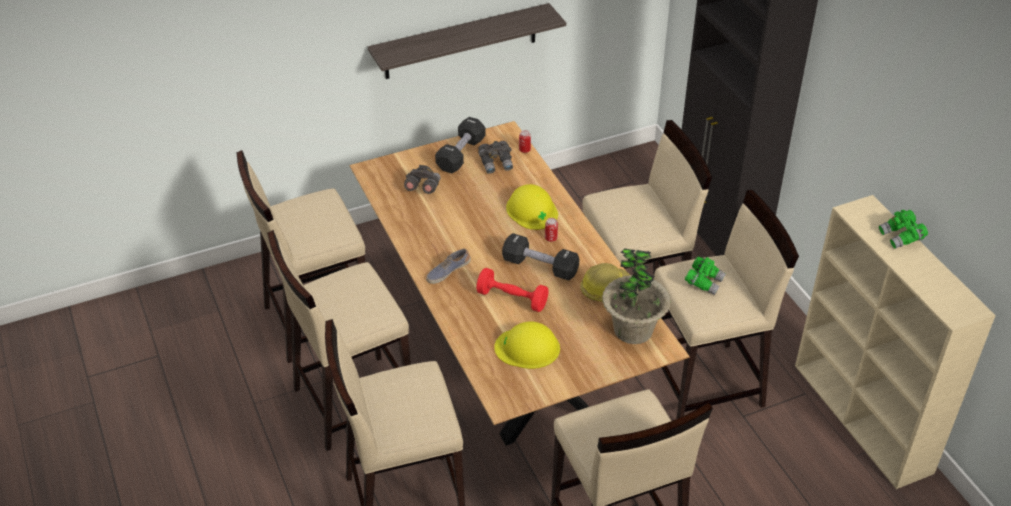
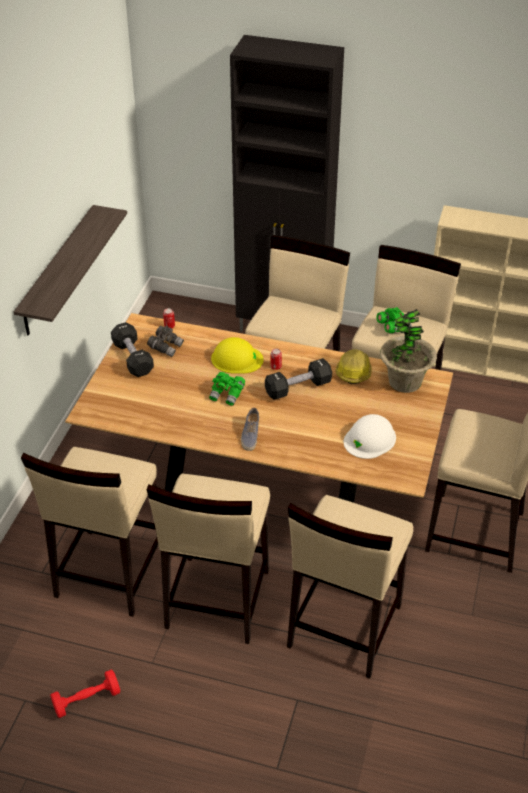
camera: 50 degrees left, 0 degrees up
grey binoculars [404,165,441,194] -> none
red dumbbell [476,268,549,312] -> red dumbbell moved to [50,670,120,718]
yellow hard hat [494,321,560,369] -> white hard hat [344,414,396,459]
green binoculars [879,210,928,249] -> green binoculars moved to [209,372,245,406]

